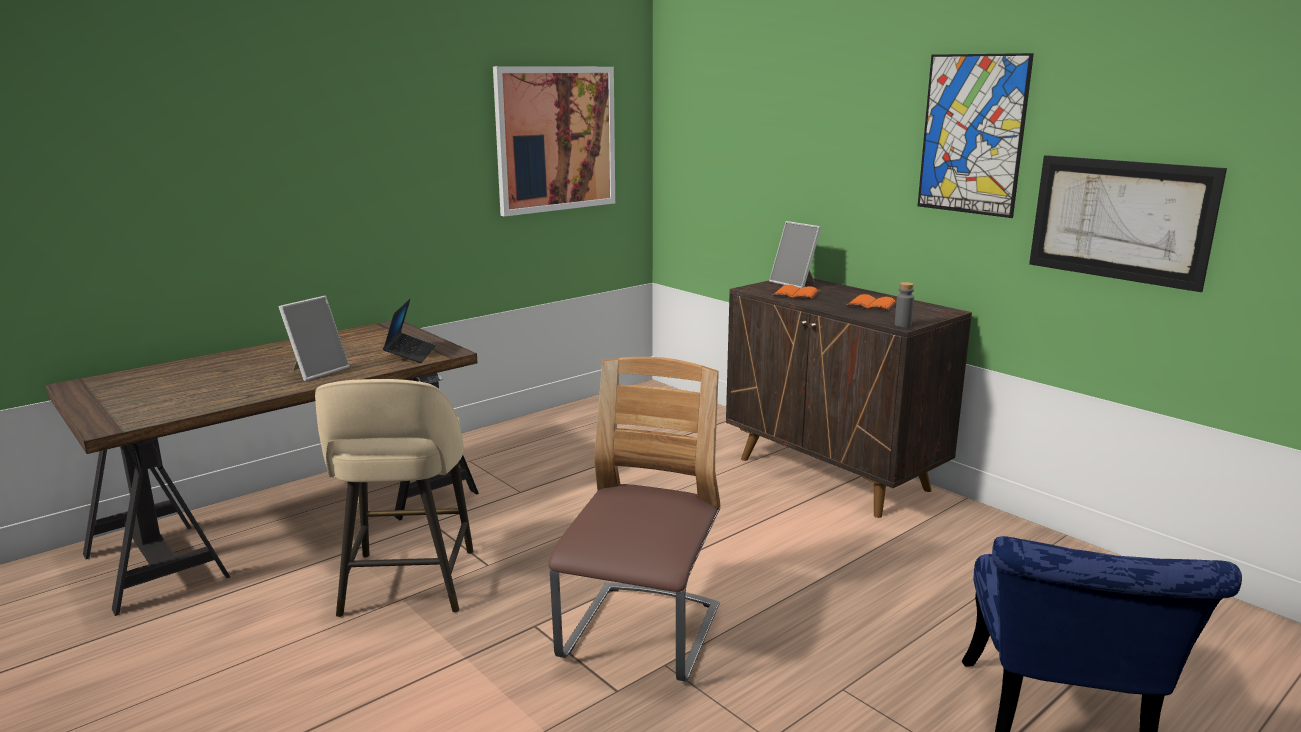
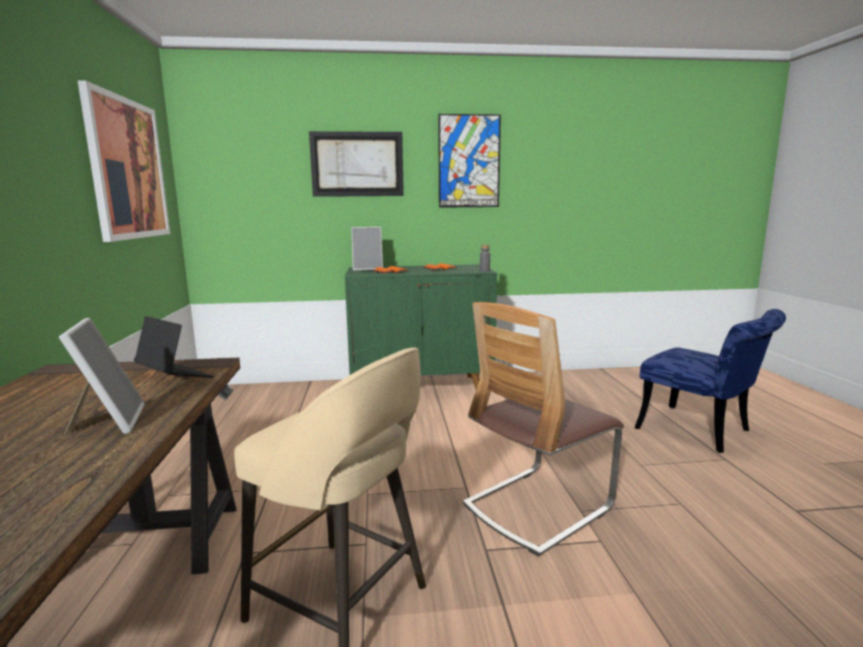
camera: 55 degrees left, 5 degrees down
chair [548,357,720,682] -> chair turned 90 degrees counterclockwise [463,302,624,556]
brown cabinet [726,279,972,518] -> green cabinet [345,264,497,389]
picture [1029,155,1227,292] -> picture moved to [309,131,404,197]

